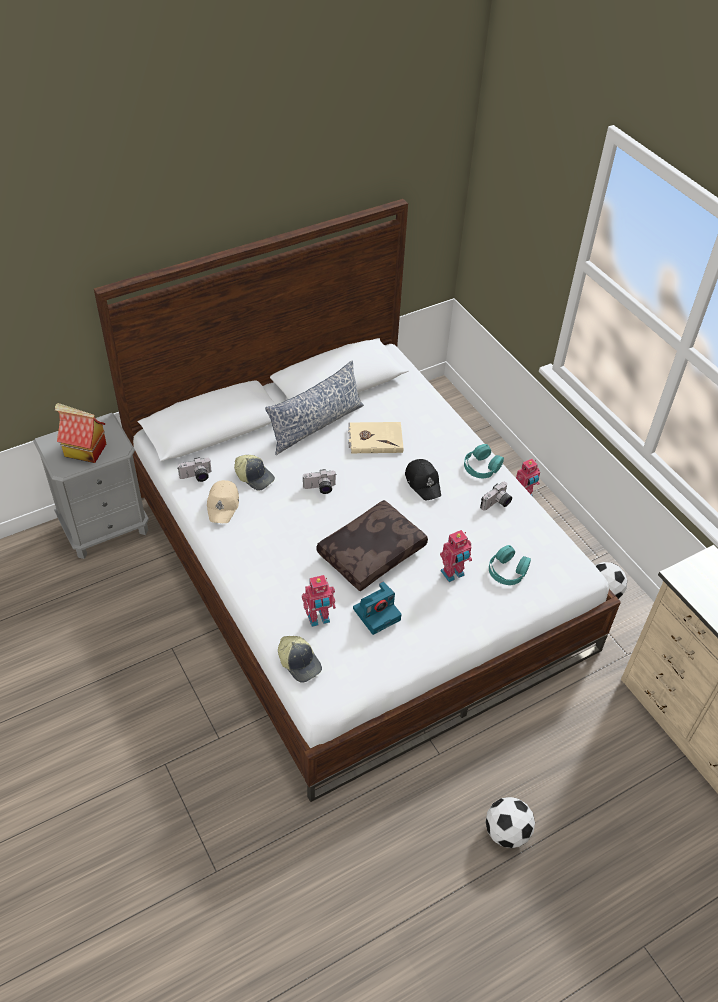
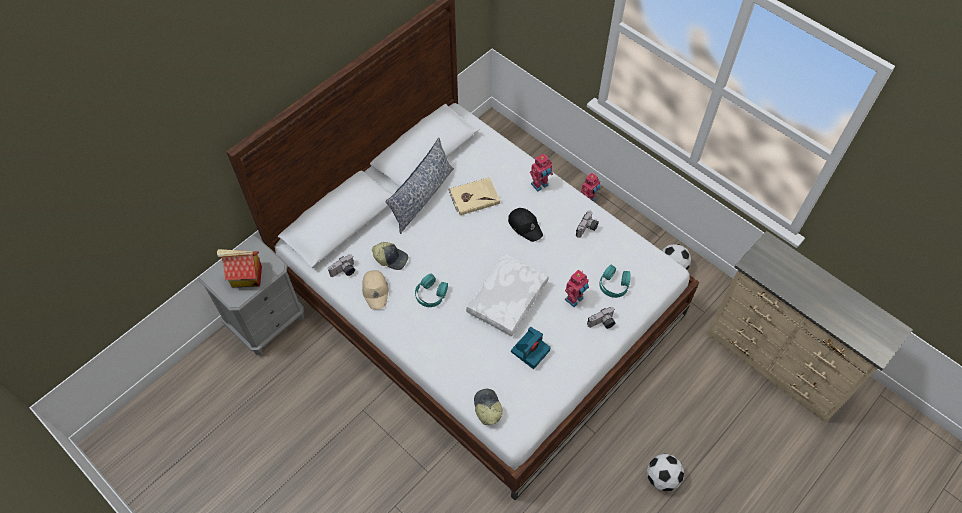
camera: 15 degrees left, 10 degrees up
cap [278,636,322,683] -> cap turned 135 degrees counterclockwise [474,389,503,425]
toy robot [302,575,336,627] -> toy robot moved to [530,153,553,191]
camera [303,469,337,494] -> camera moved to [587,307,615,329]
brown pillow [317,500,428,591] -> white pillow [466,254,549,336]
turquoise headphones [464,444,504,478] -> turquoise headphones moved to [415,274,448,307]

